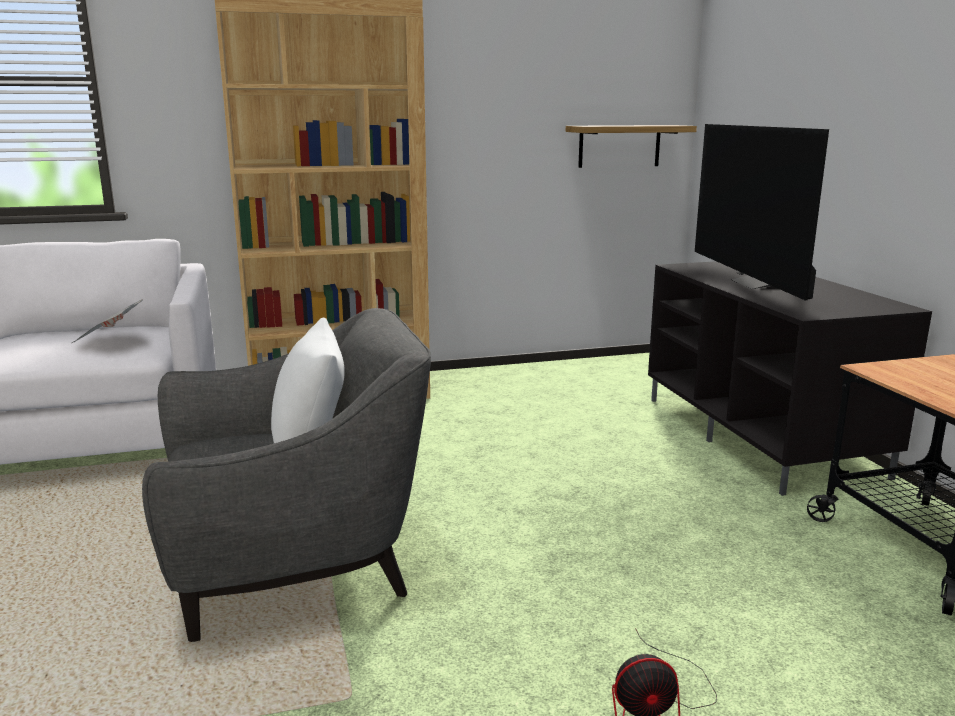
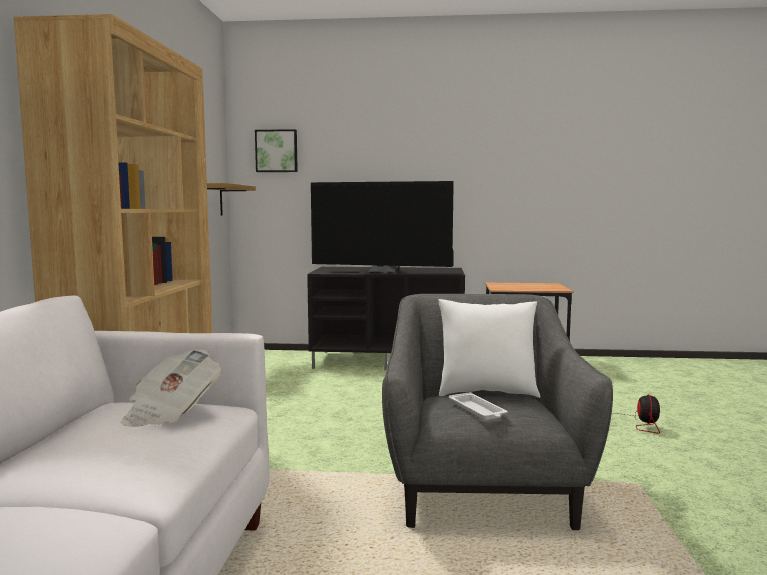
camera: 70 degrees left, 10 degrees down
none -> picture [255,129,298,172]
none -> white tray [449,392,508,420]

